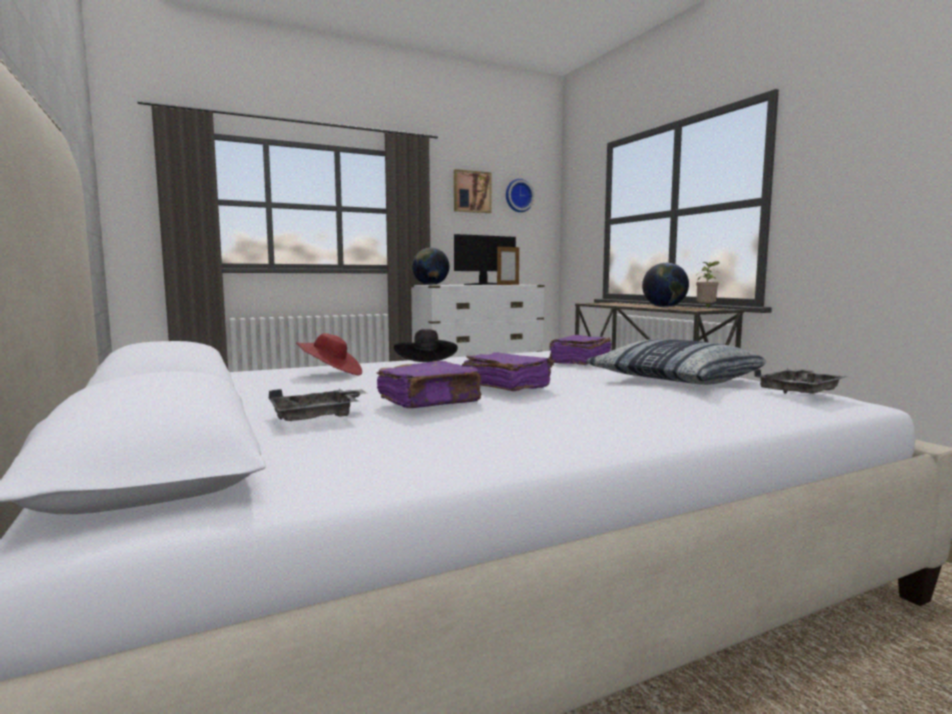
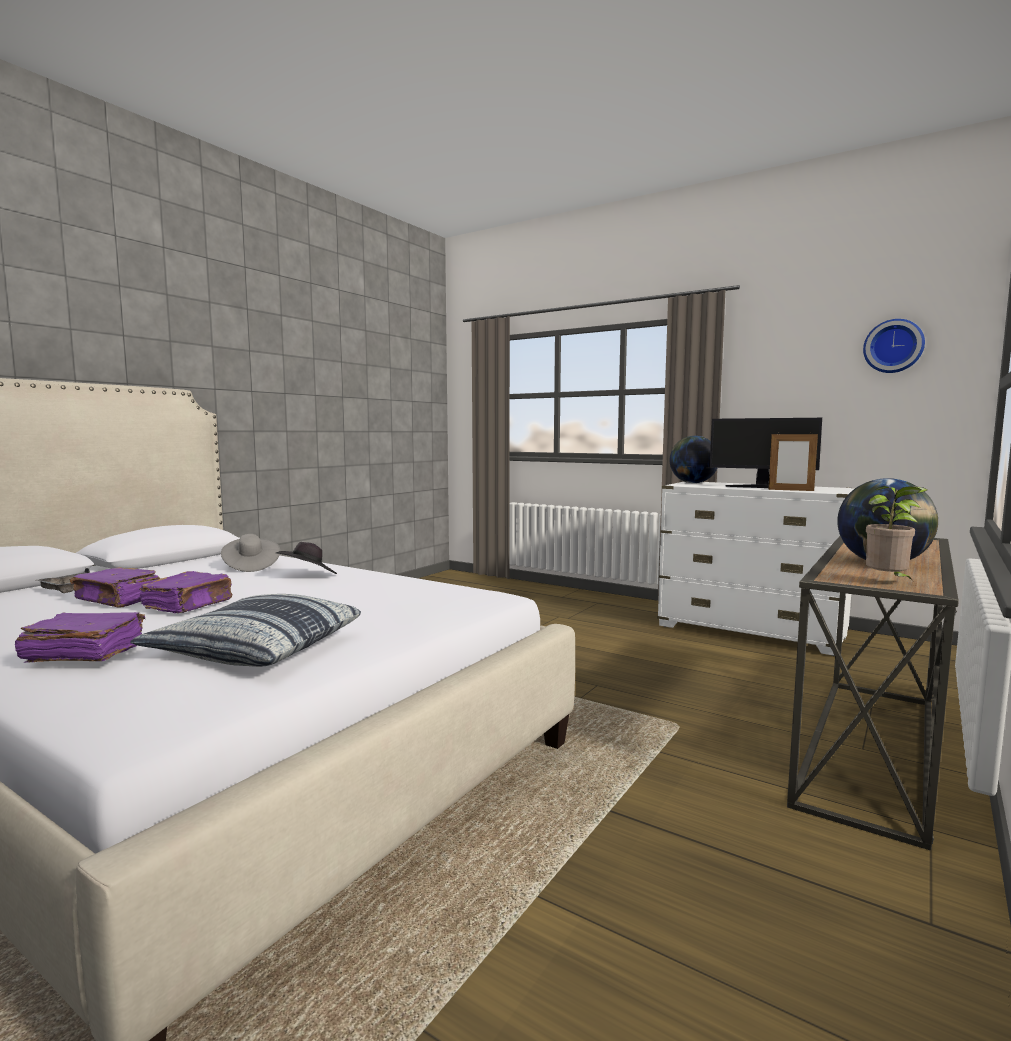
camera: 60 degrees right, 0 degrees up
red hat [296,333,362,375] -> grey hat [221,534,280,572]
picture [454,169,492,213] -> none
purple book [549,335,612,365] -> purple book moved to [15,612,145,663]
grey tray [754,369,847,394] -> none

